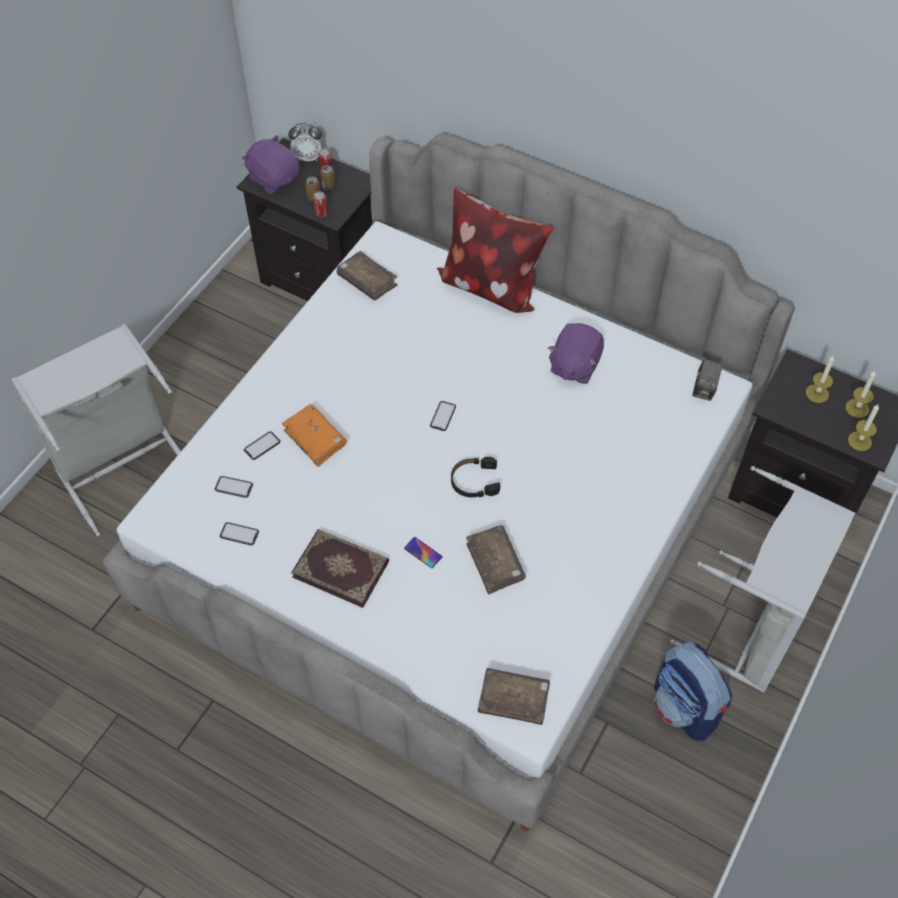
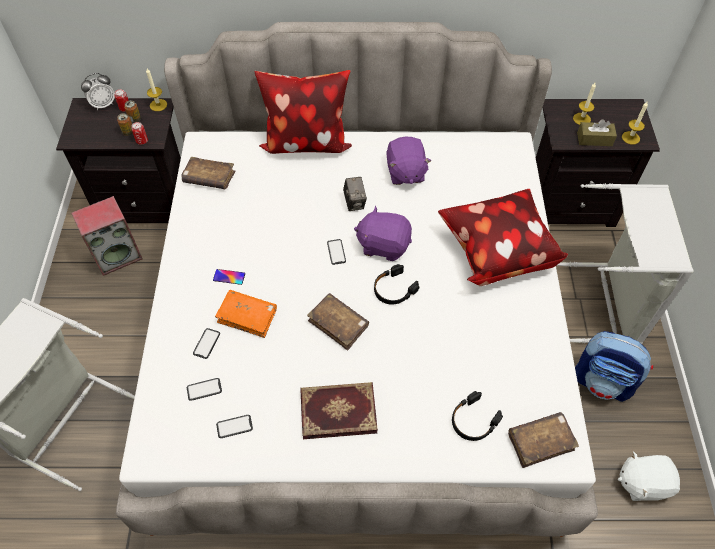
camera: 30 degrees left, 0 degrees up
purple plush toy [242,135,300,194] -> purple plush toy moved to [354,206,412,261]
phone [404,537,442,568] -> phone moved to [213,269,245,285]
brown book [466,525,526,594] -> brown book moved to [307,293,369,350]
camera [692,359,723,401] -> camera moved to [343,177,367,211]
candle [846,371,876,418] -> candle moved to [146,68,167,111]
none -> speaker [71,196,142,276]
none -> pillow [438,189,568,286]
none -> black headphones [452,391,503,441]
none -> brown tissue box [577,119,617,146]
none -> white plush toy [618,451,680,501]

